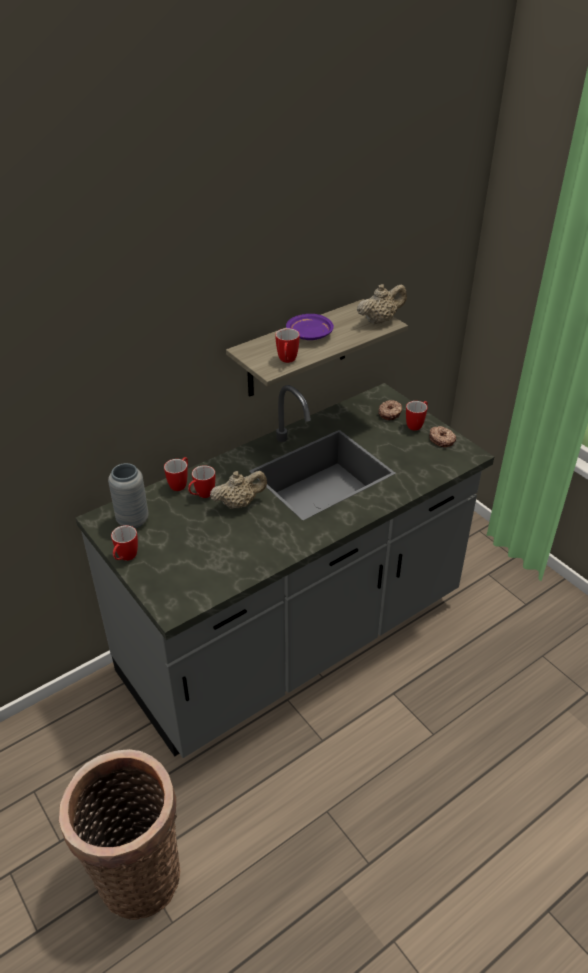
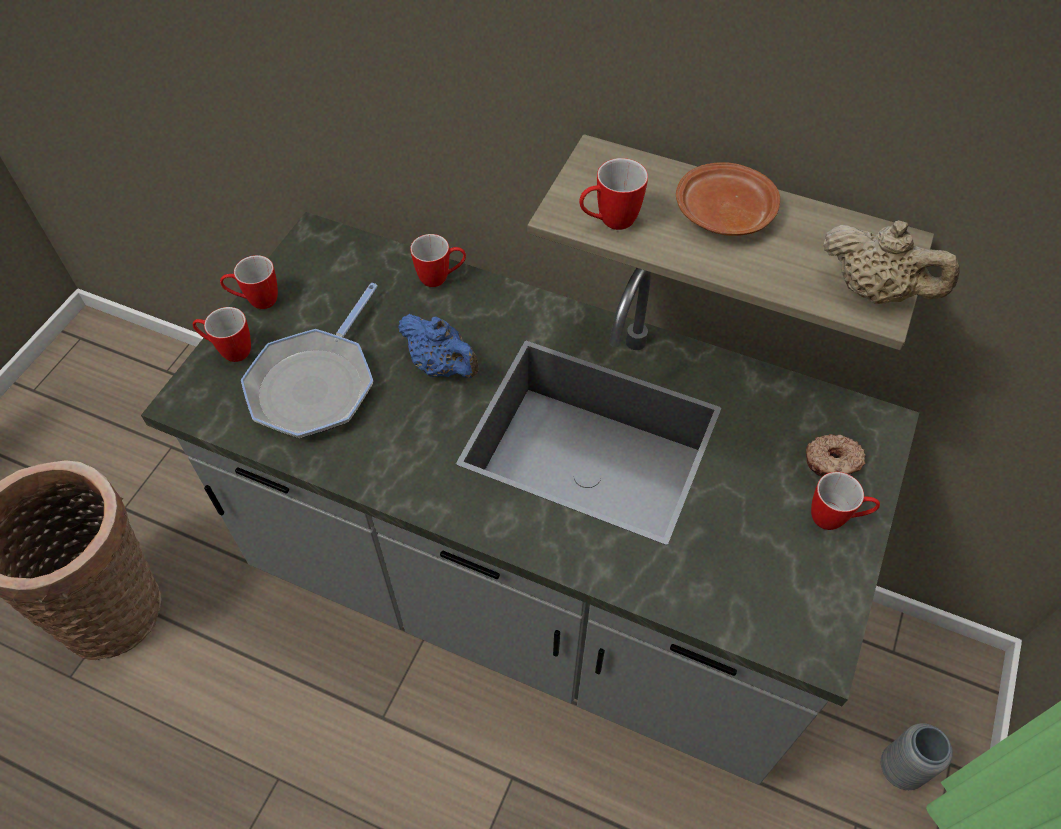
camera: 60 degrees right, 15 degrees up
grey vase [108,463,149,528] -> grey vase moved to [881,723,953,790]
mug [188,465,215,498] -> mug moved to [193,307,251,362]
beige teapot [210,471,267,509] -> blue teapot [398,314,479,378]
purple plate [286,314,334,340] -> brown plate [676,162,780,236]
donut [429,426,456,447] -> none
none -> frying pan [241,283,378,438]

